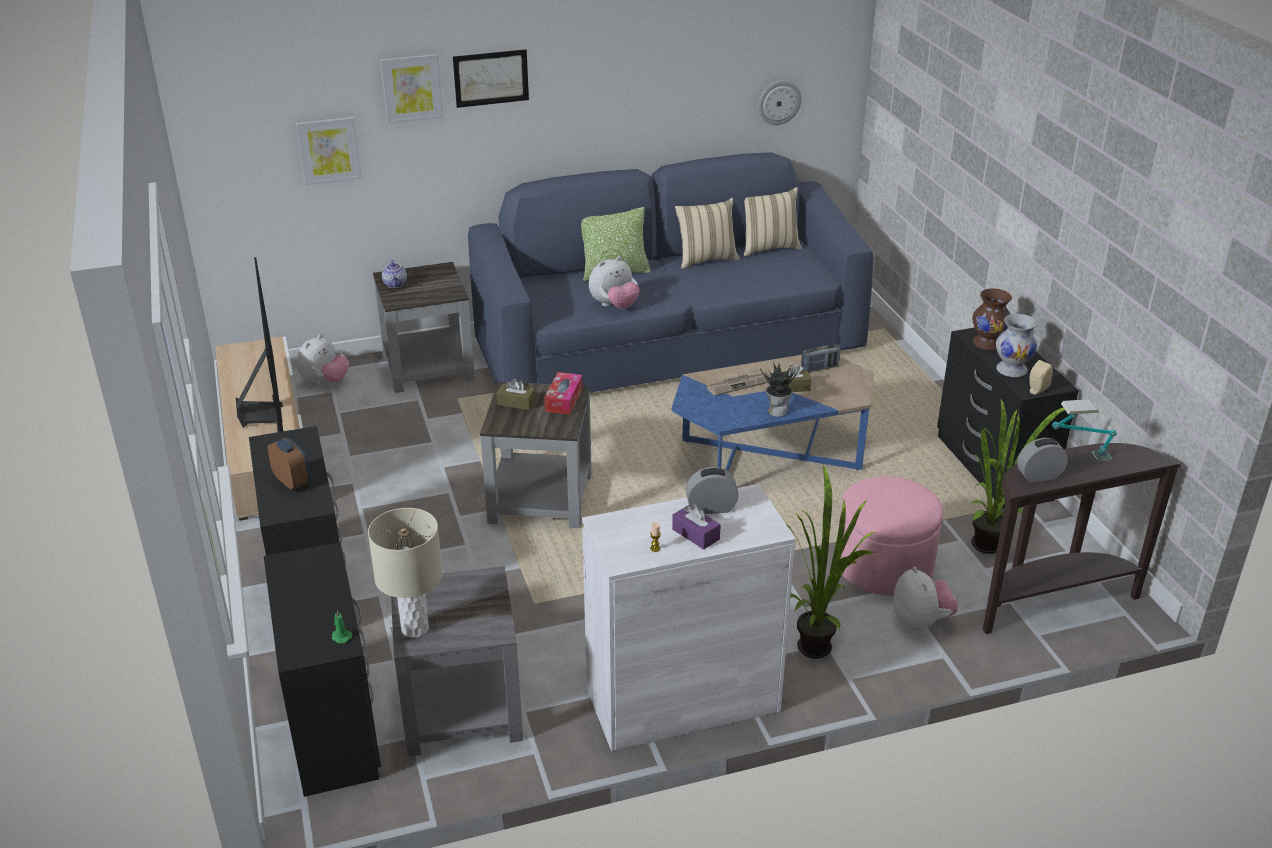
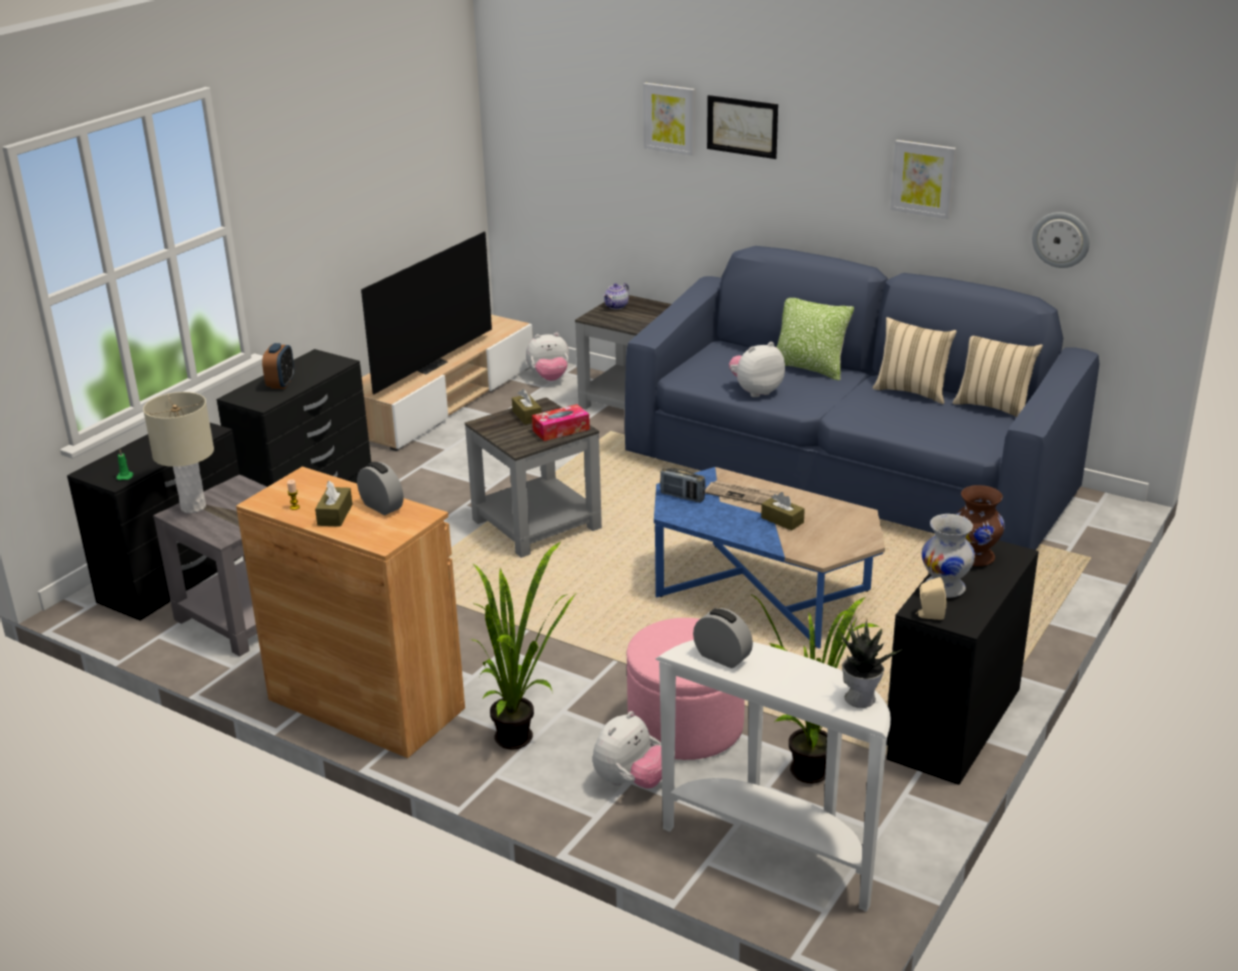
camera: 50 degrees right, 5 degrees down
picture [296,117,362,186] -> picture moved to [890,140,956,219]
white cabinet [582,484,795,752] -> brown cabinet [236,466,465,758]
plush toy [589,256,640,309] -> plush toy turned 135 degrees clockwise [729,342,785,397]
purple tissue box [672,505,721,549] -> brown tissue box [315,481,352,527]
potted plant [760,362,797,417] -> potted plant moved to [839,621,902,708]
radio [801,344,840,373] -> radio moved to [660,467,705,503]
brown console table [983,443,1181,634] -> white console table [656,640,891,912]
table lamp [1052,399,1117,461] -> none

